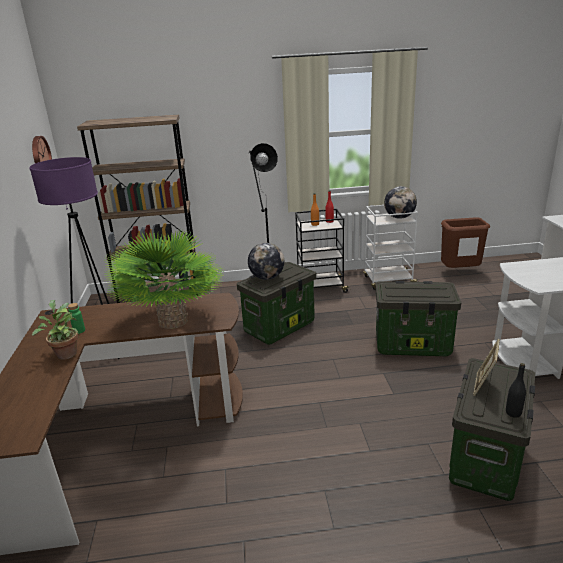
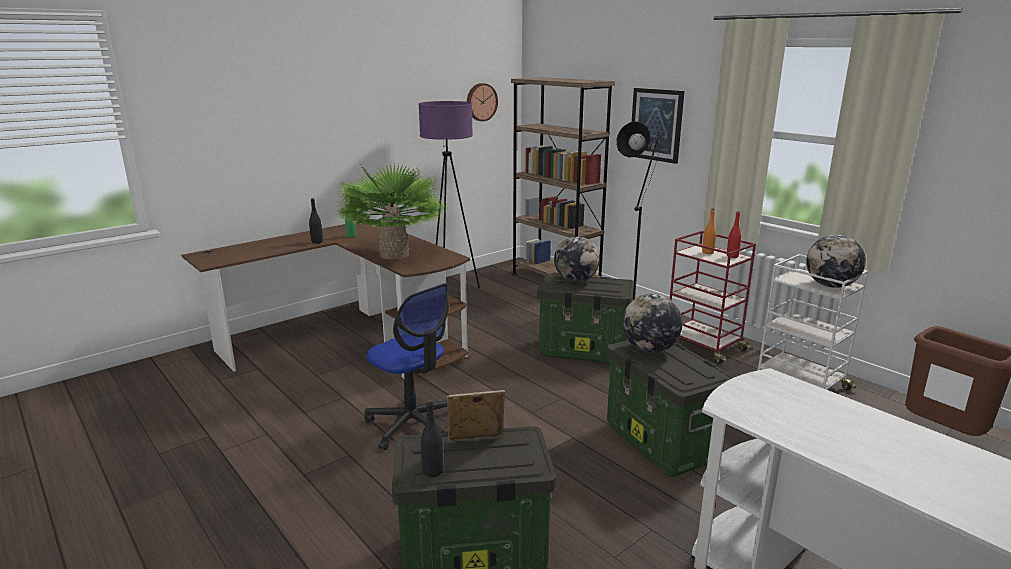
camera: 55 degrees right, 5 degrees down
potted plant [32,300,79,360] -> black bottle [309,198,323,243]
black cart [295,209,350,293] -> red cart [670,231,756,364]
none -> office chair [365,283,449,450]
none -> globe [622,294,682,353]
none -> picture [632,88,684,164]

